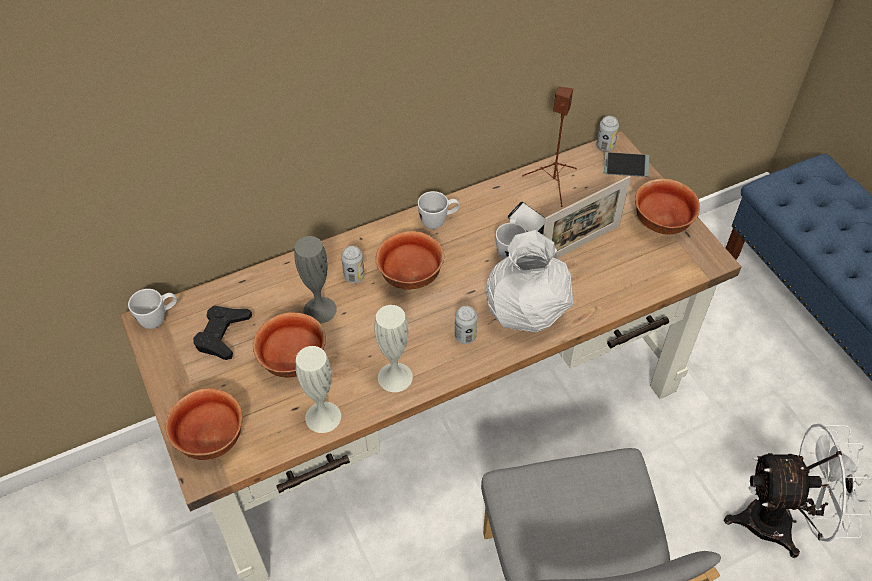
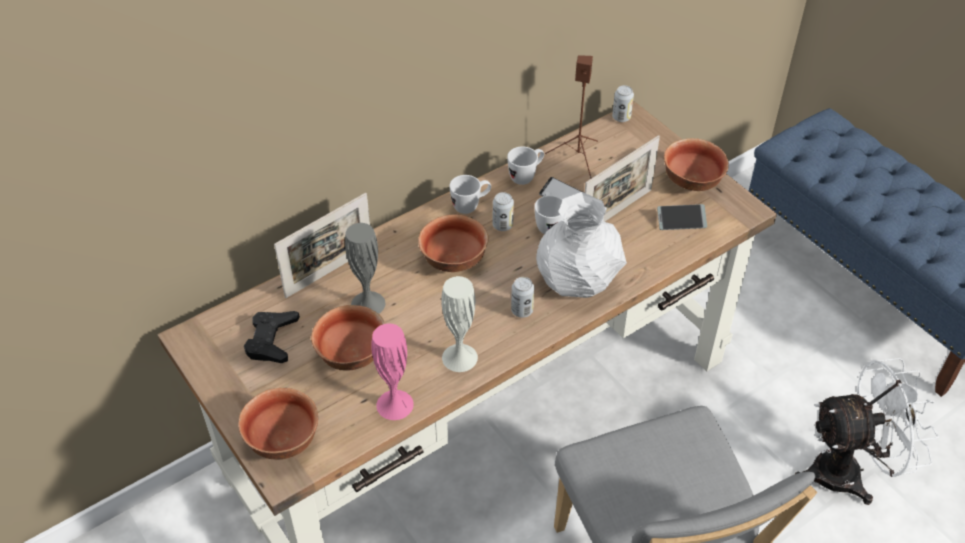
camera: 10 degrees left, 5 degrees down
white mug [128,289,177,329] -> white mug moved to [507,146,544,185]
white vase [295,346,341,433] -> pink vase [371,323,414,420]
can [341,246,365,283] -> can moved to [493,192,514,231]
phone [604,152,649,177] -> phone moved to [657,204,707,230]
none -> picture frame [274,193,370,298]

